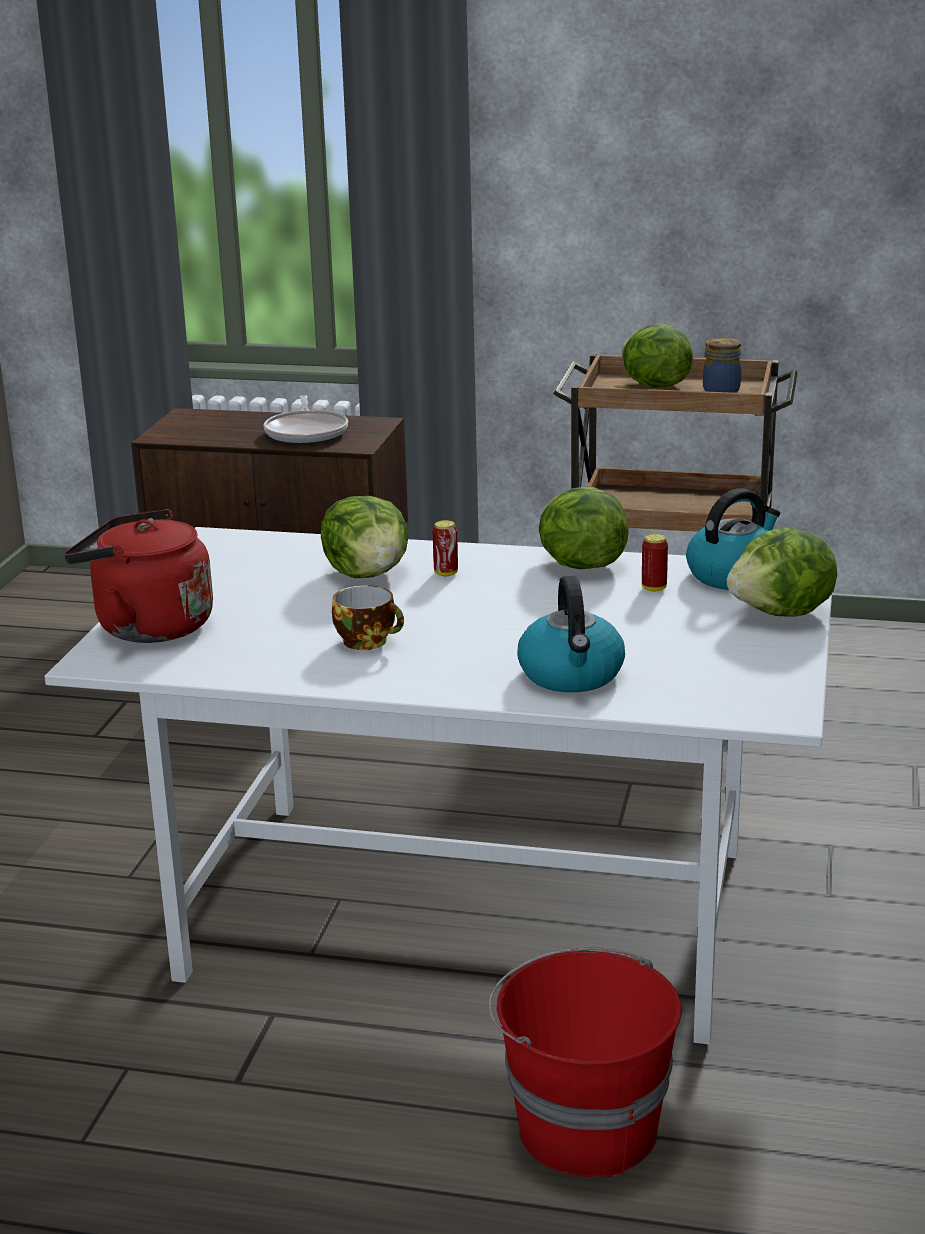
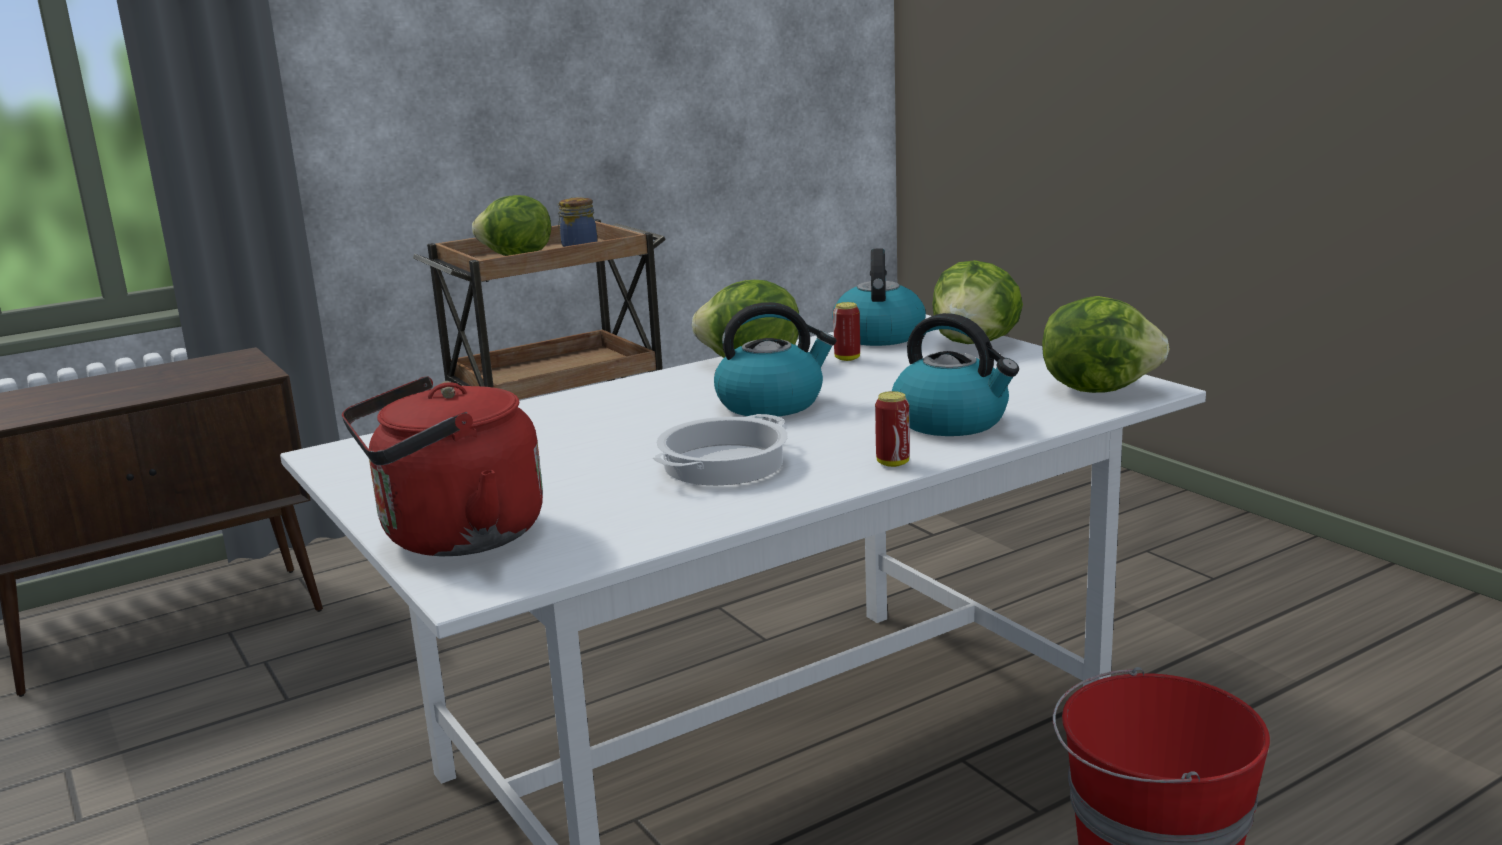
camera: 45 degrees left, 5 degrees down
frying pan [264,395,348,444] -> none
lettuce [321,496,409,578] -> lettuce moved to [1042,296,1170,393]
cup [332,585,404,650] -> cooking pot [652,414,788,485]
can [433,520,458,576] -> can moved to [875,391,910,467]
none -> kettle [714,302,837,417]

